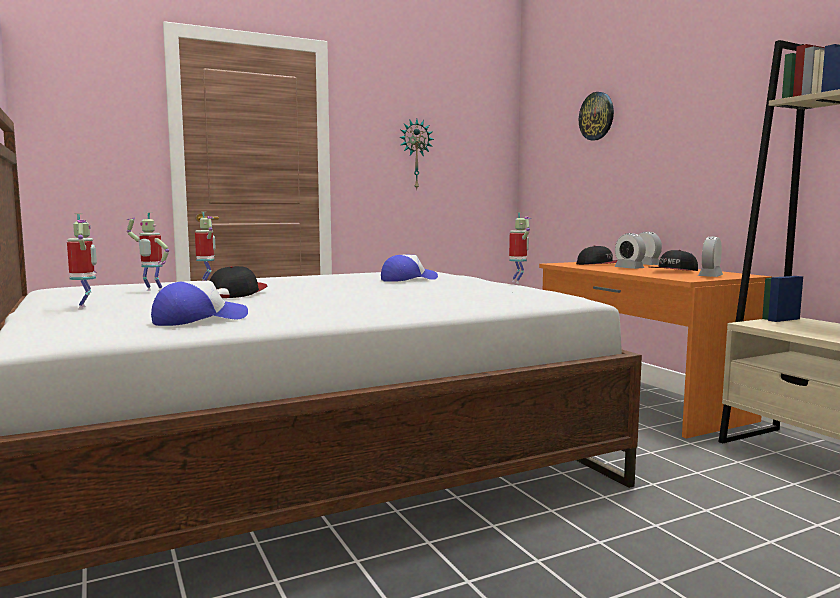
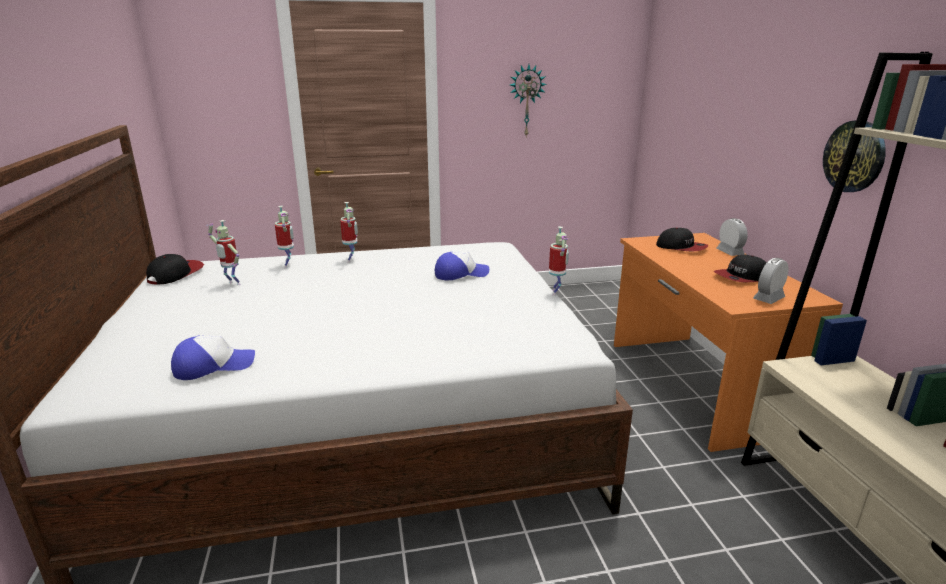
camera: 15 degrees right, 15 degrees up
toy robot [67,213,97,310] -> toy robot moved to [340,202,358,263]
cap [210,266,268,298] -> cap moved to [146,254,204,285]
wall clock [579,92,614,141] -> wall clock moved to [823,120,886,192]
alarm clock [615,233,646,269] -> none

